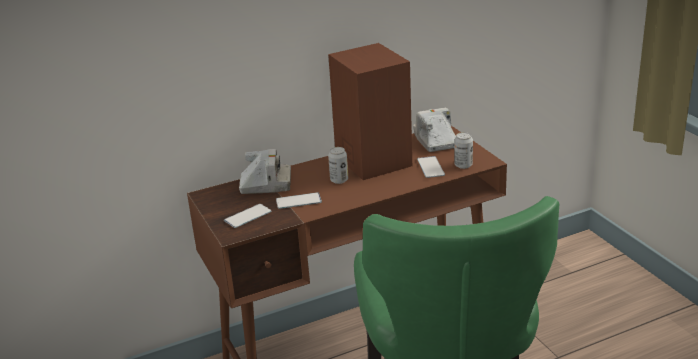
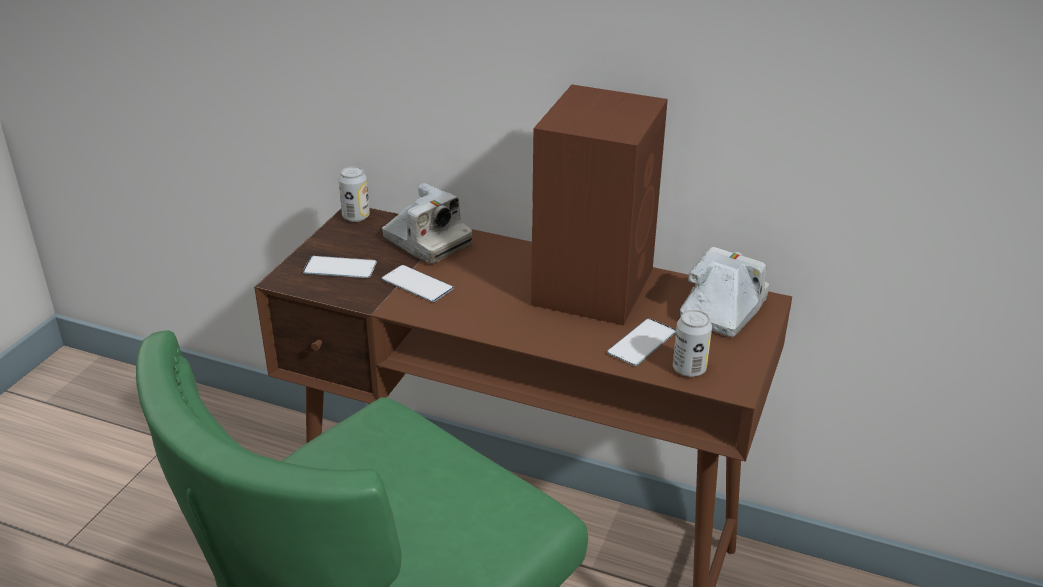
camera: 45 degrees right, 5 degrees up
can [328,147,348,184] -> can moved to [338,166,370,222]

